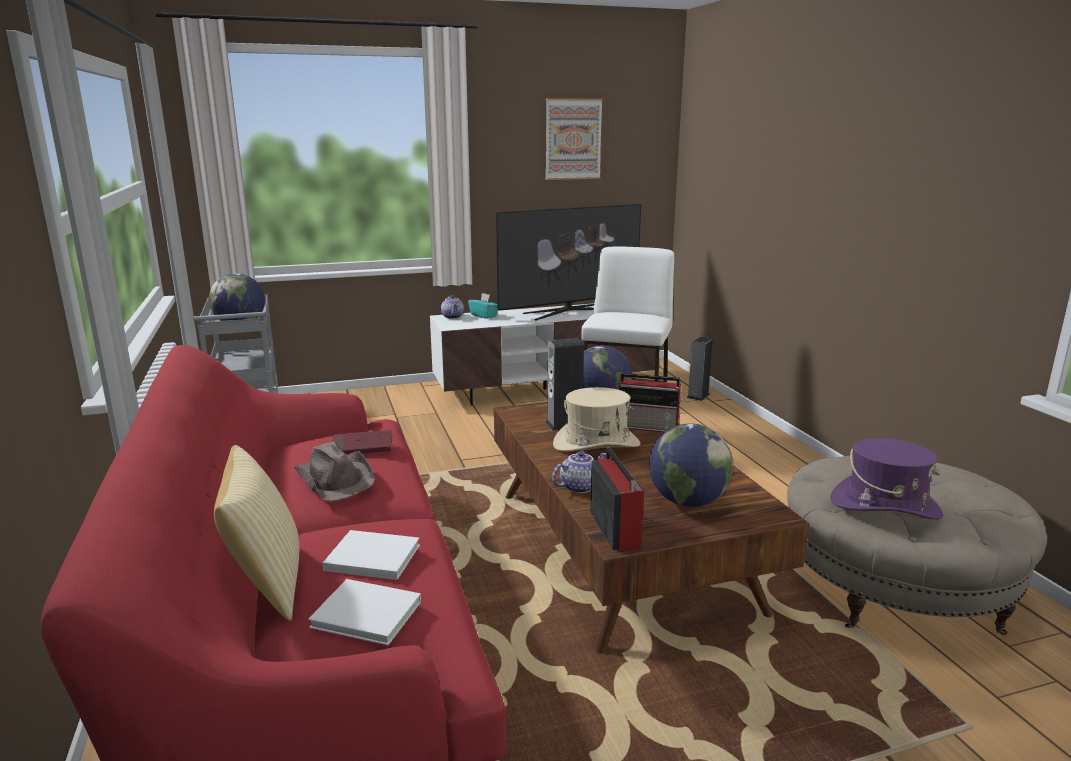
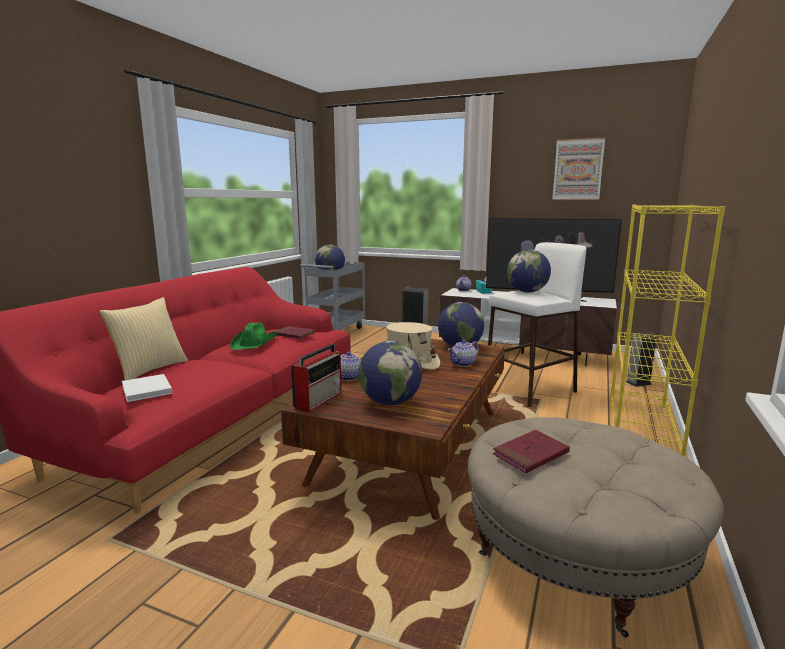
camera: 40 degrees right, 5 degrees down
brown hat [294,442,375,502] -> green hat [230,323,278,350]
white book [323,530,420,580] -> none
radio [619,373,683,433] -> teapot [448,339,479,367]
purple hat [830,438,943,519] -> red book [493,430,570,473]
none -> globe [507,250,551,293]
none -> yellow bookcase [610,204,725,457]

